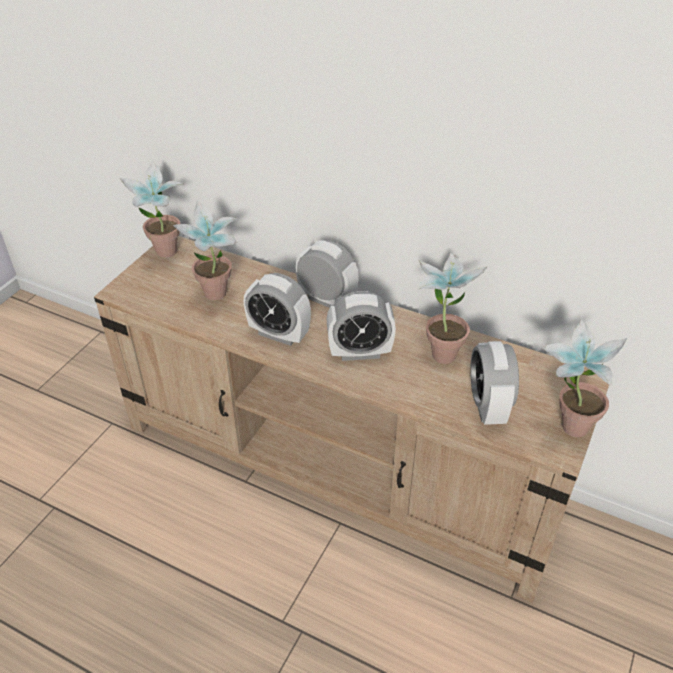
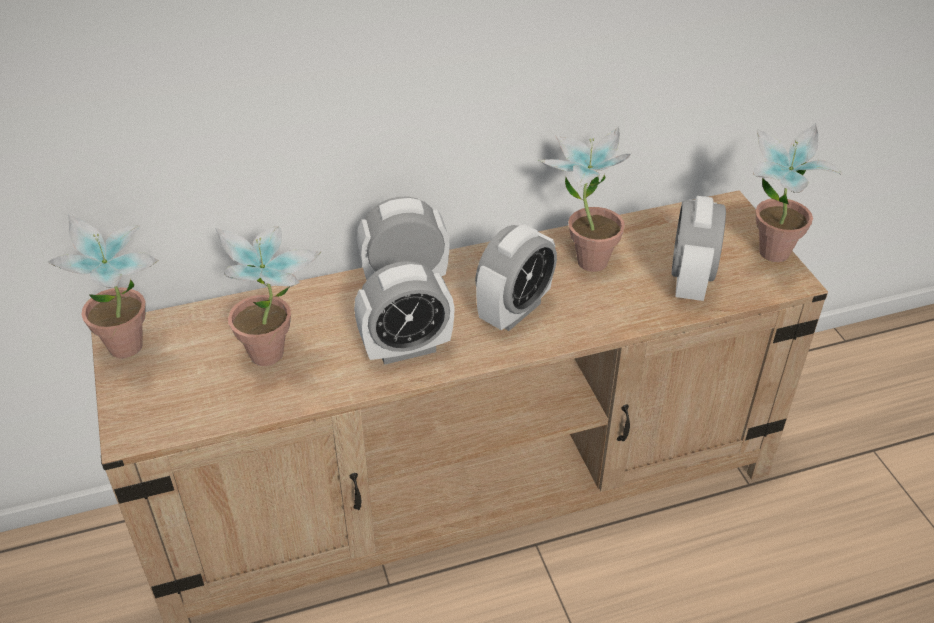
camera: 45 degrees left, 0 degrees up
alarm clock [470,341,519,425] -> alarm clock turned 60 degrees clockwise [672,196,726,301]

